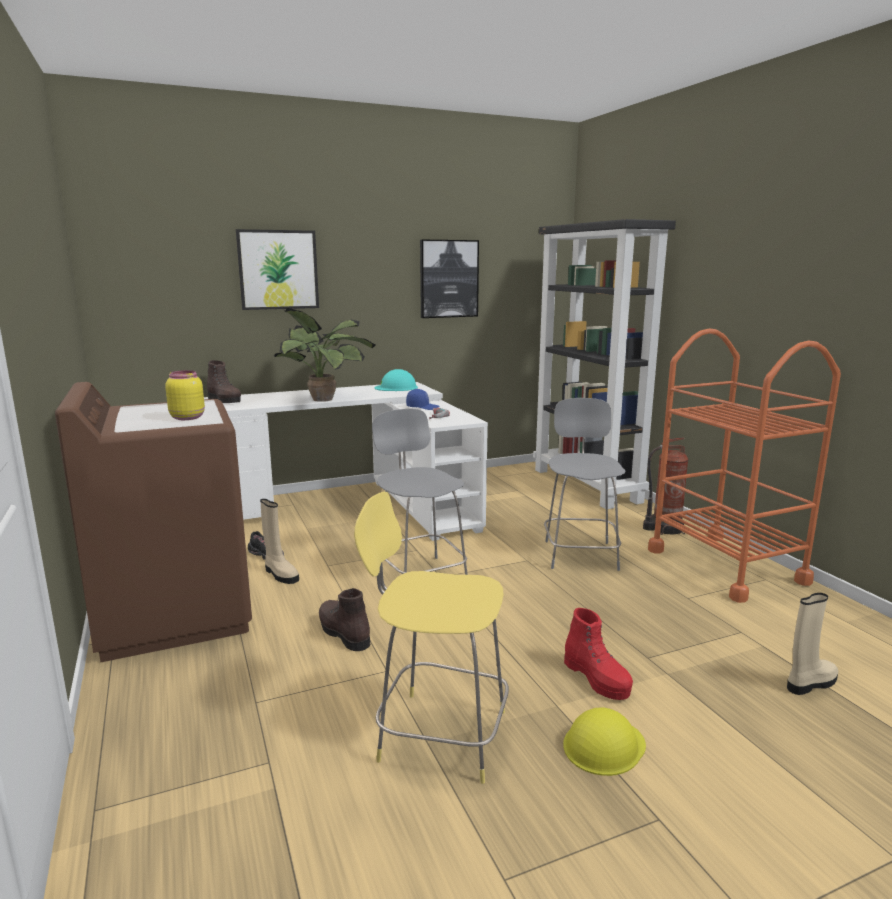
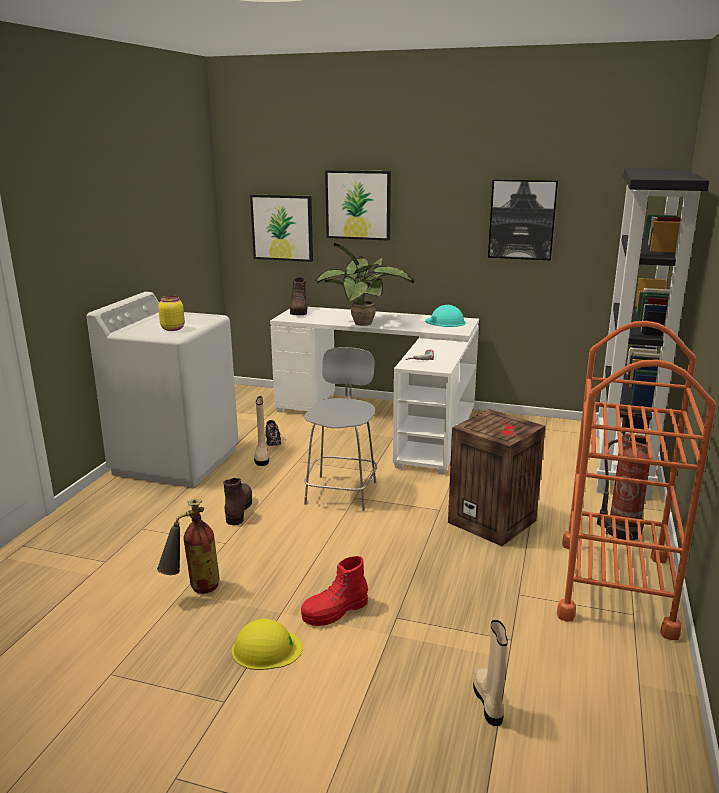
camera: 40 degrees right, 5 degrees up
brown washing machine [55,382,252,663] -> white washing machine [86,292,239,487]
yellow stool [354,492,509,784] -> fire extinguisher [157,498,220,594]
blue cap [406,389,440,410] -> none
grey stool [544,398,625,571] -> crate [448,409,545,546]
red boot [564,608,633,700] -> red boot turned 45 degrees clockwise [301,556,368,626]
beige boot [787,593,838,695] -> beige boot turned 105 degrees counterclockwise [473,620,508,726]
none -> picture [250,194,313,262]

